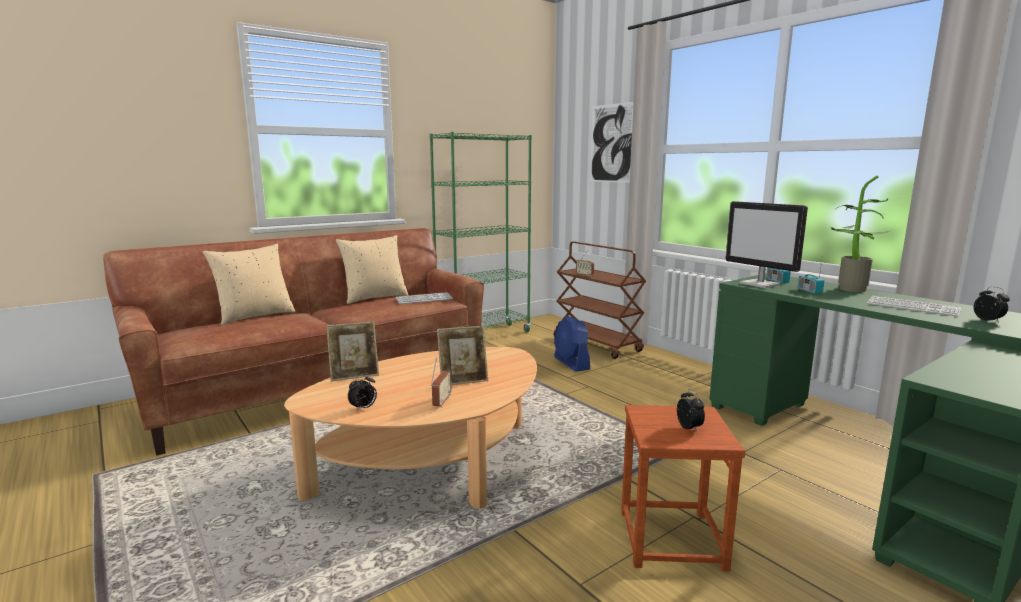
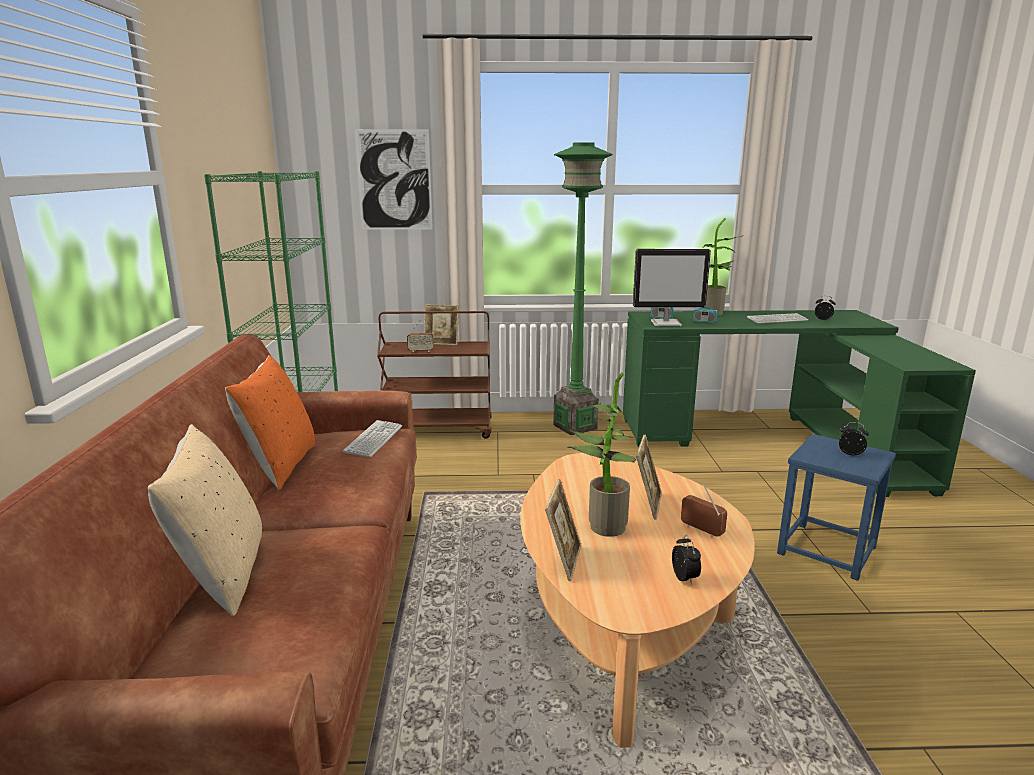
camera: 55 degrees left, 5 degrees up
beige pillow [336,235,409,304] -> orange pillow [225,355,315,490]
blue fan [554,316,590,372] -> none
brown stool [621,405,746,572] -> blue stool [777,434,896,581]
none -> picture frame [424,304,459,345]
none -> green floor lamp [553,142,613,435]
none -> potted plant [567,373,636,537]

